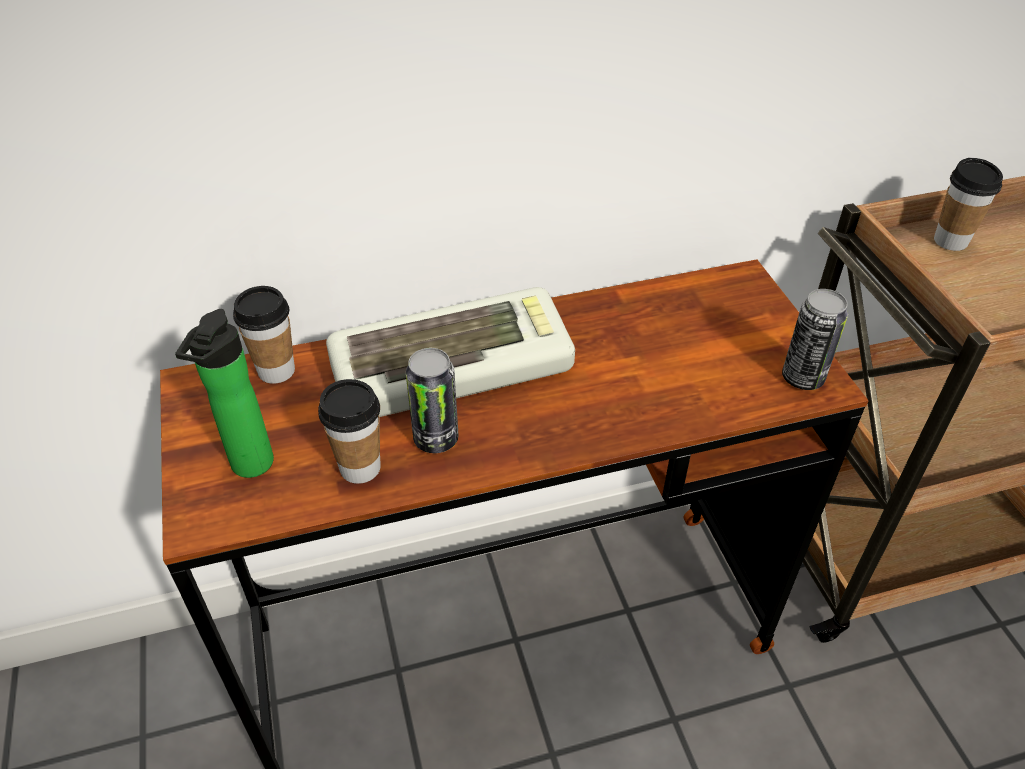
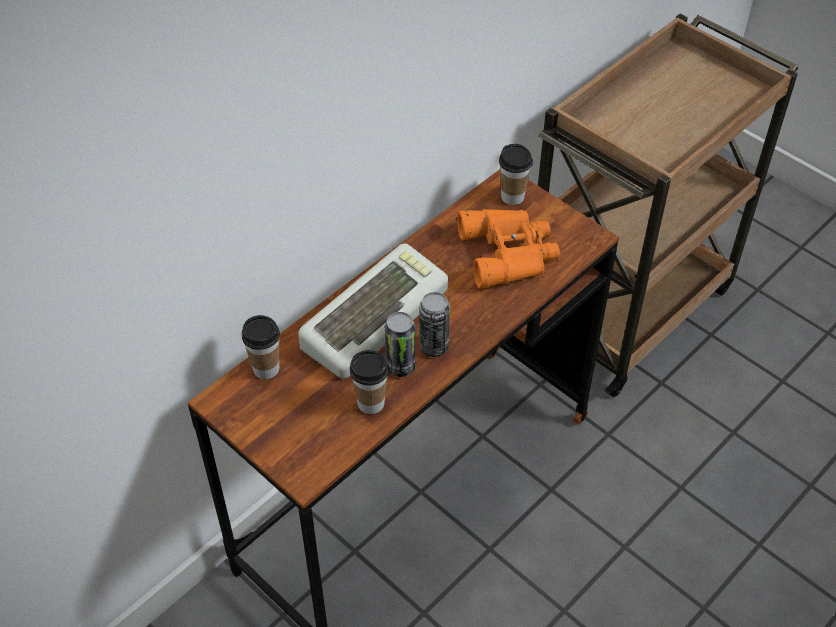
camera: 30 degrees left, 5 degrees up
bottle [175,309,274,478] -> none
can [782,289,848,390] -> can moved to [419,292,450,357]
cup [934,158,1003,251] -> cup moved to [499,144,533,205]
none -> orange binoculars [457,209,560,288]

